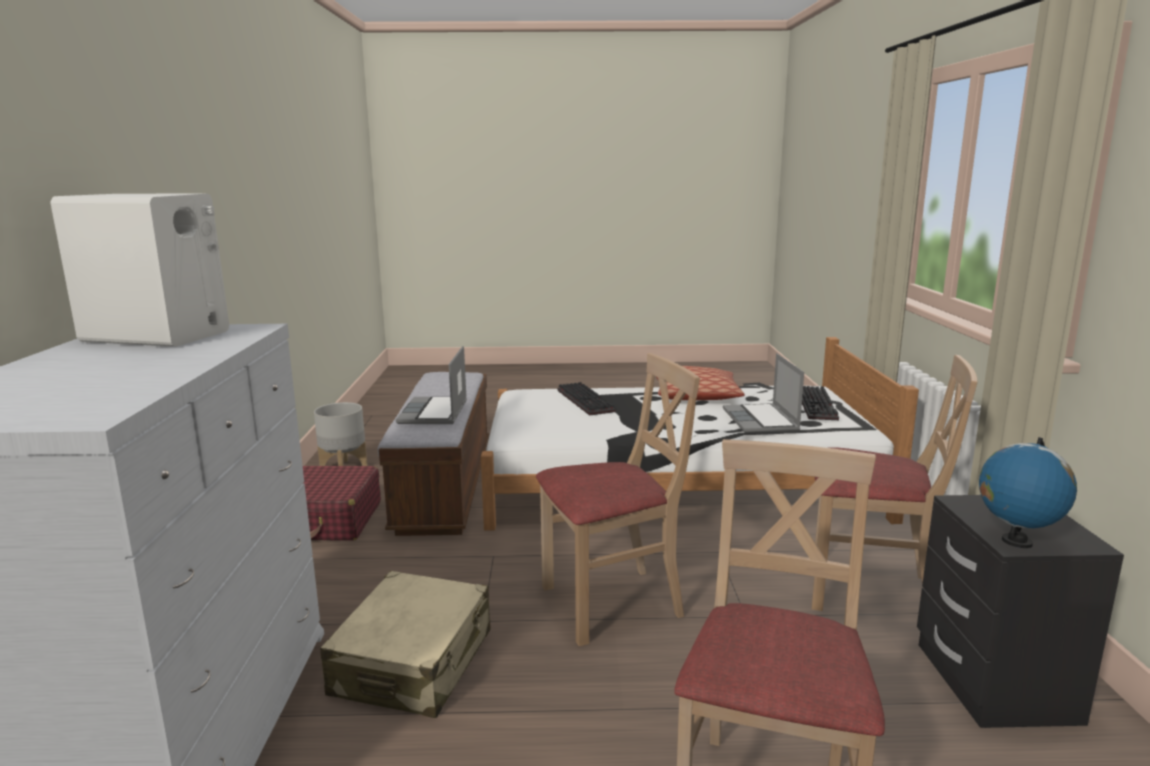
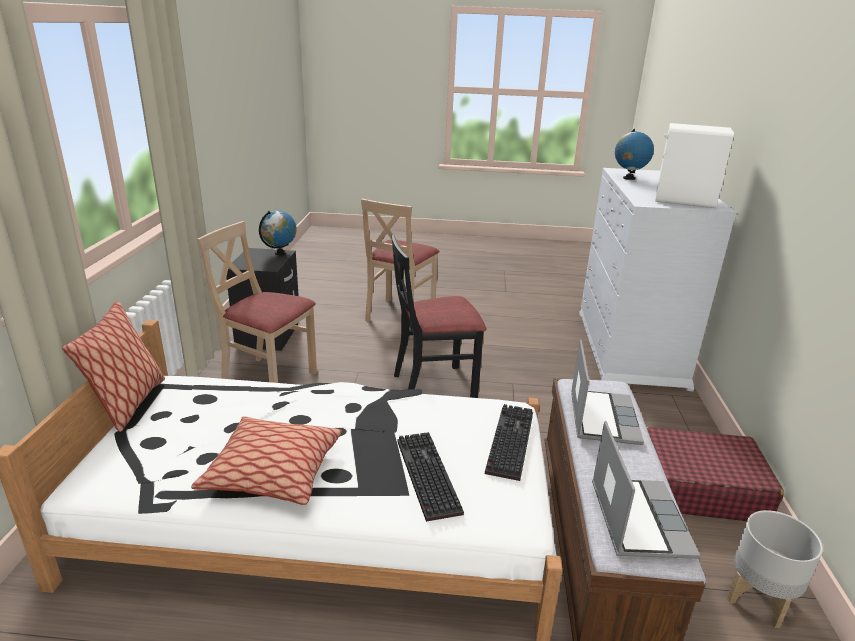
camera: 175 degrees left, 10 degrees up
beige suitcase [320,571,490,718] -> none
beige chair [536,353,700,646] -> black chair [391,235,486,398]
laptop [723,353,804,433] -> laptop moved to [592,421,700,559]
keyboard [802,386,839,420] -> keyboard moved to [485,404,533,481]
none -> pillow [62,301,165,432]
none -> globe [615,129,654,180]

